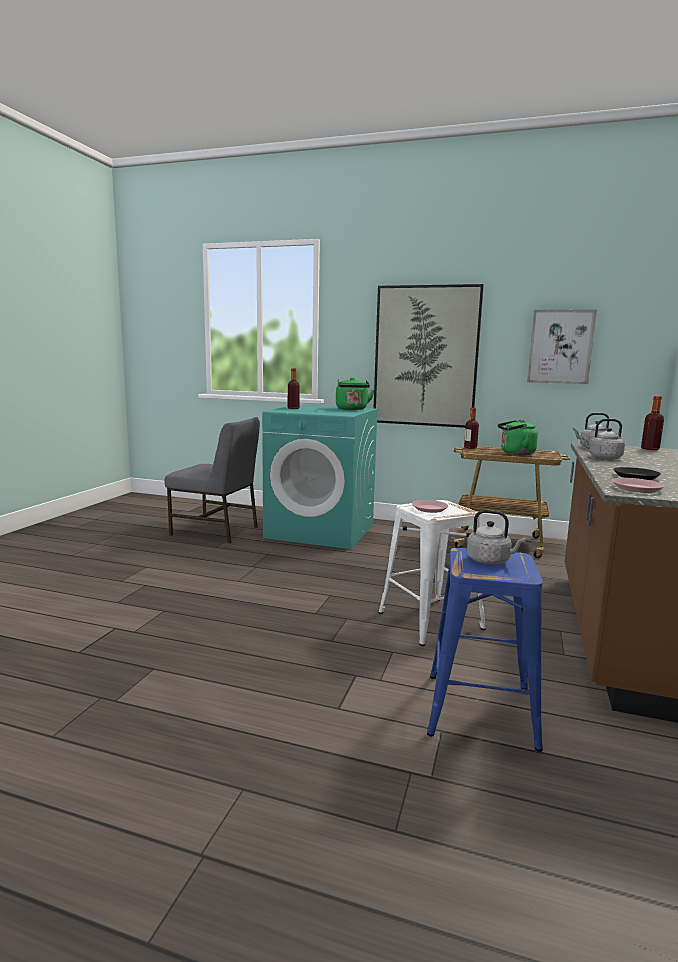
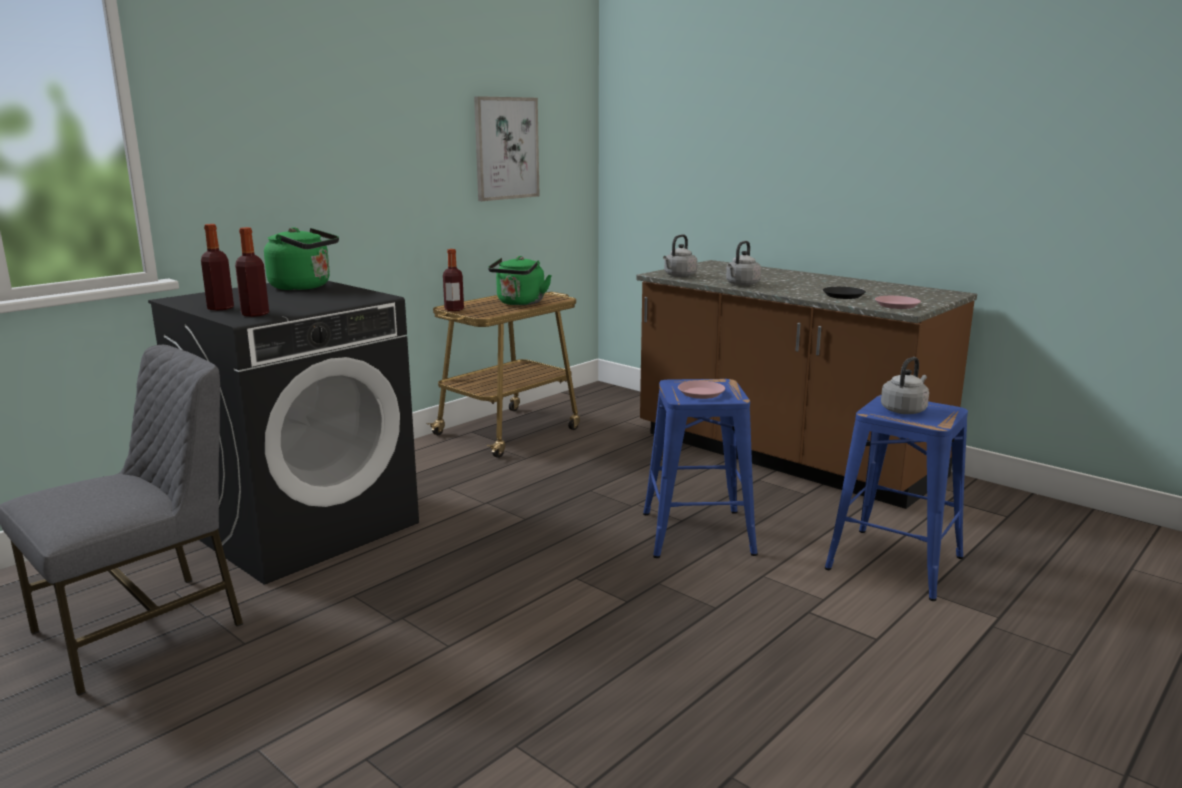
camera: 65 degrees left, 5 degrees up
turquoise washing machine [262,405,378,549] -> black washing machine [148,281,419,585]
picture [374,284,484,428] -> none
white stool [379,500,486,646] -> blue stool [643,379,758,558]
bottle [641,396,664,450] -> bottle moved to [235,227,269,317]

